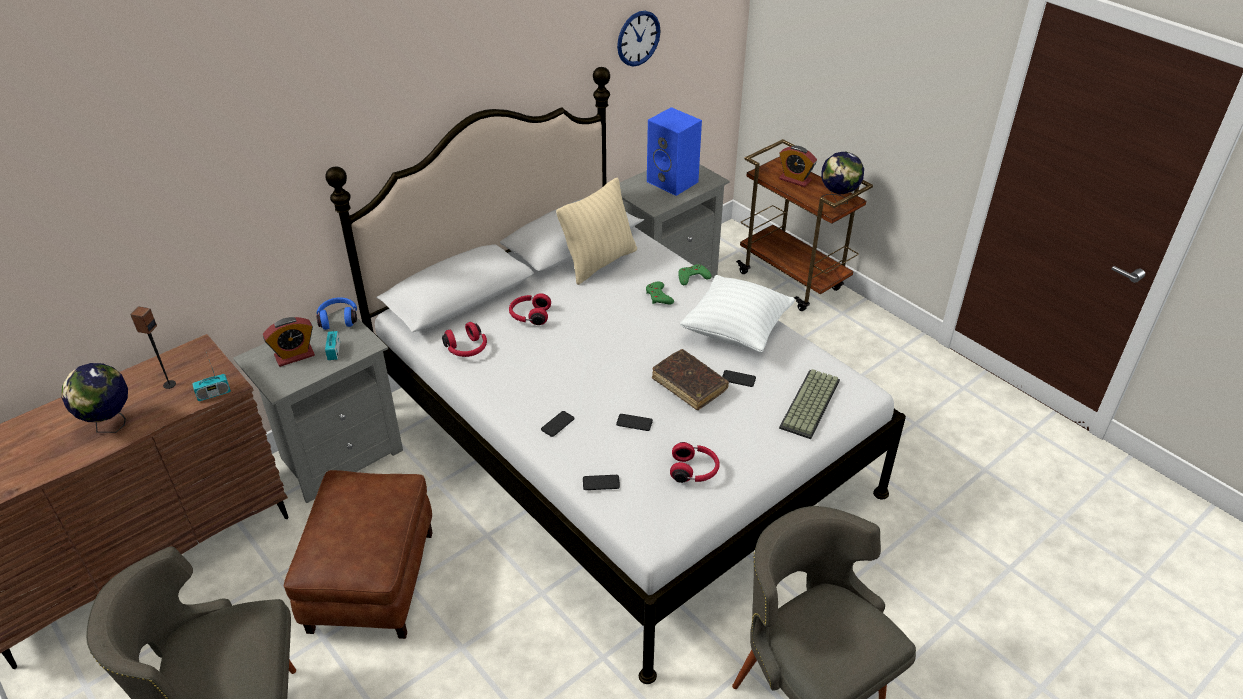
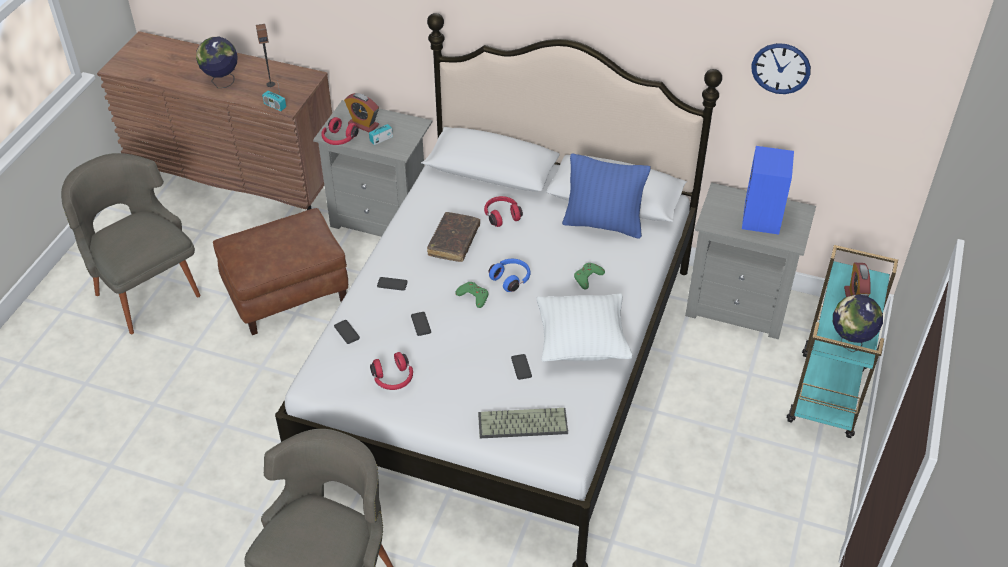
camera: 60 degrees right, 5 degrees up
blue headphones [316,297,357,330] -> blue headphones moved to [489,259,530,292]
red headphones [442,322,487,357] -> red headphones moved to [321,117,359,145]
beige pillow [556,177,637,285] -> blue pillow [562,153,651,239]
brown book [652,349,729,410] -> brown book moved to [427,212,480,262]
green game controller [678,264,712,285] -> green game controller moved to [455,282,488,308]
brown cart [736,139,873,311] -> turquoise cart [786,245,898,438]

